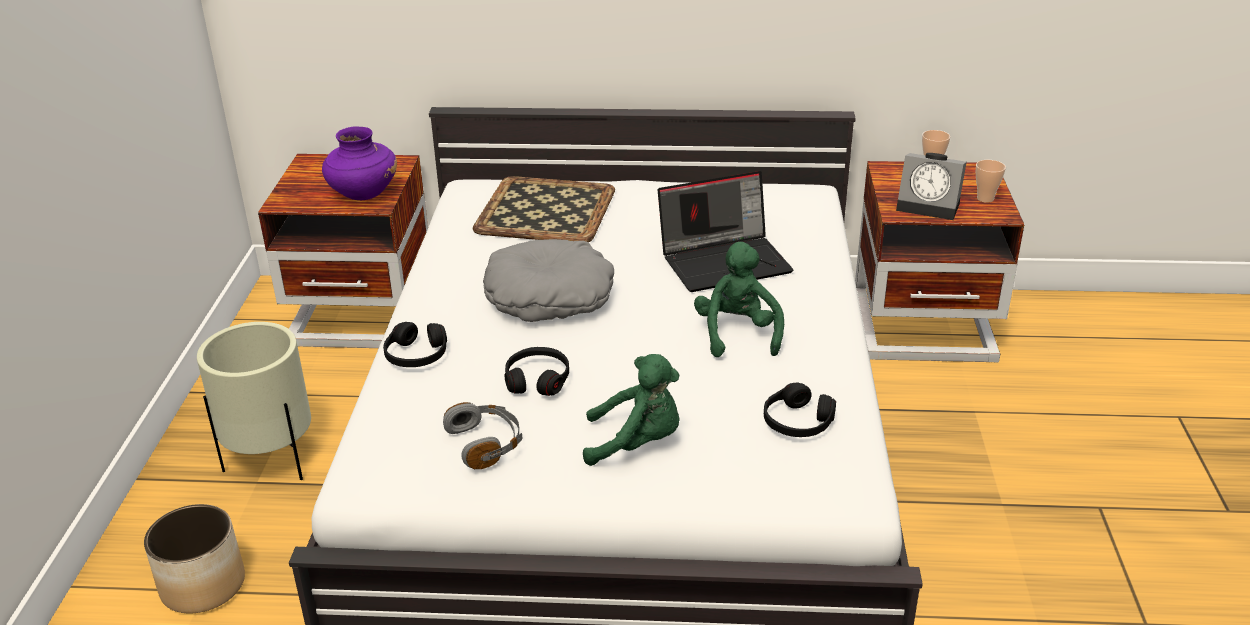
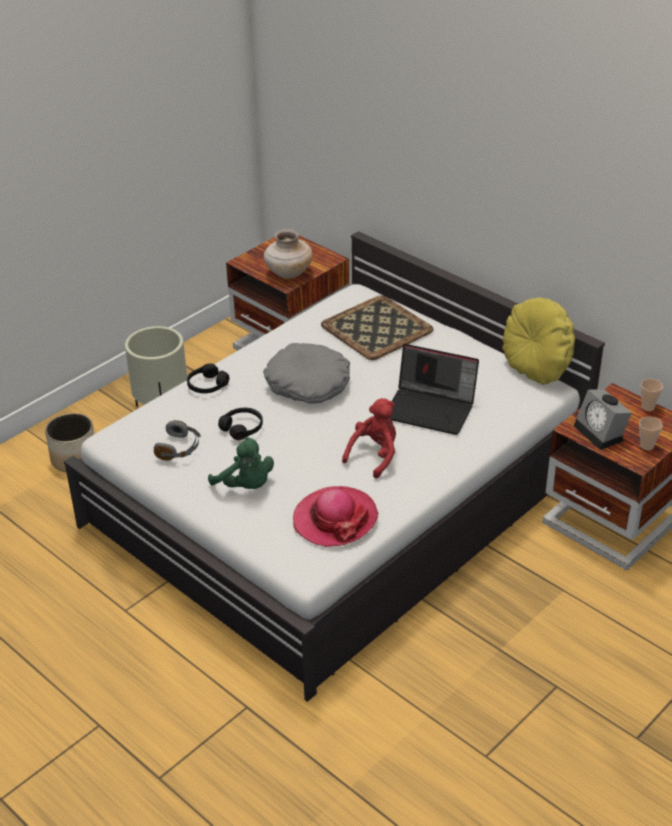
camera: 40 degrees right, 5 degrees up
purple vase [322,127,397,200] -> beige vase [264,229,313,279]
green plush toy [694,242,784,357] -> red plush toy [342,398,396,478]
black headphones [764,383,836,437] -> hat [293,486,379,547]
none -> yellow pillow [502,297,575,385]

